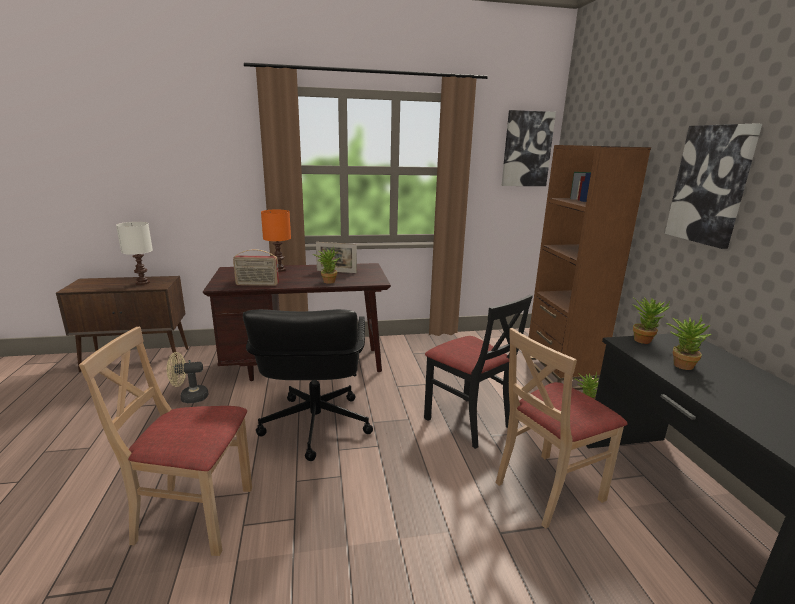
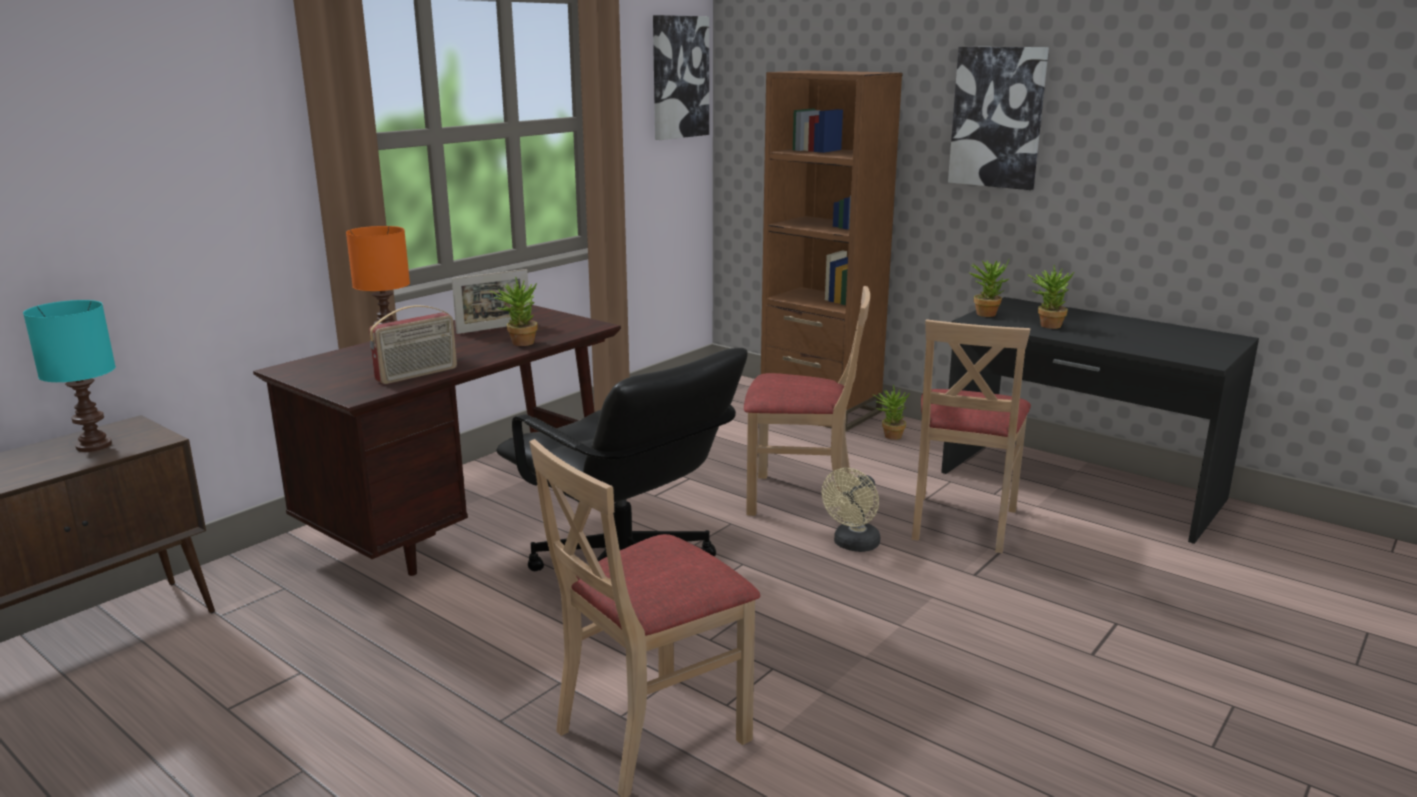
camera: 40 degrees left, 0 degrees up
white table lamp [116,222,153,285] -> turquoise table lamp [23,300,116,452]
beige fan [167,352,208,403] -> beige fan moved to [821,468,880,552]
black chair [424,295,533,449] -> beige chair [744,286,870,520]

